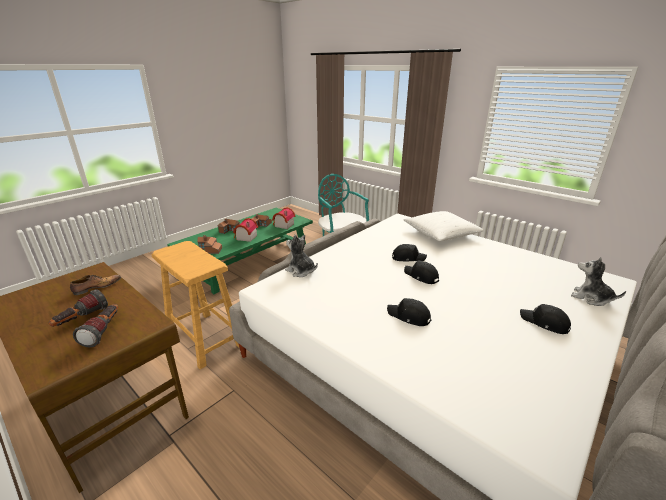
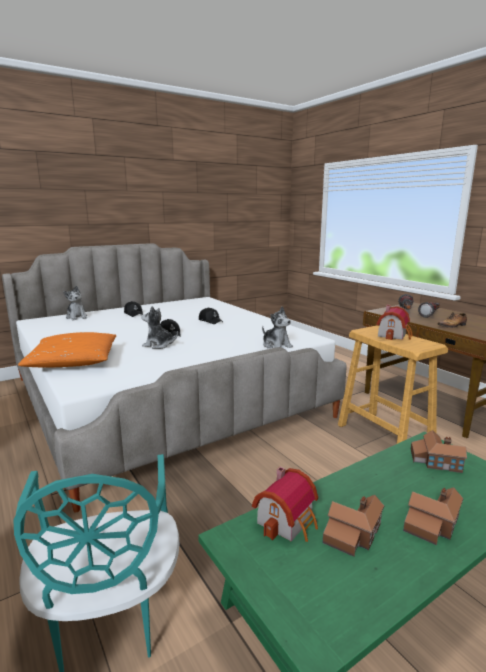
camera: 165 degrees left, 10 degrees down
toy house [233,218,258,242] -> toy house moved to [376,305,413,340]
black cap [392,244,427,261] -> plush toy [141,306,178,349]
white pillow [404,211,484,241] -> orange pillow [18,332,116,368]

